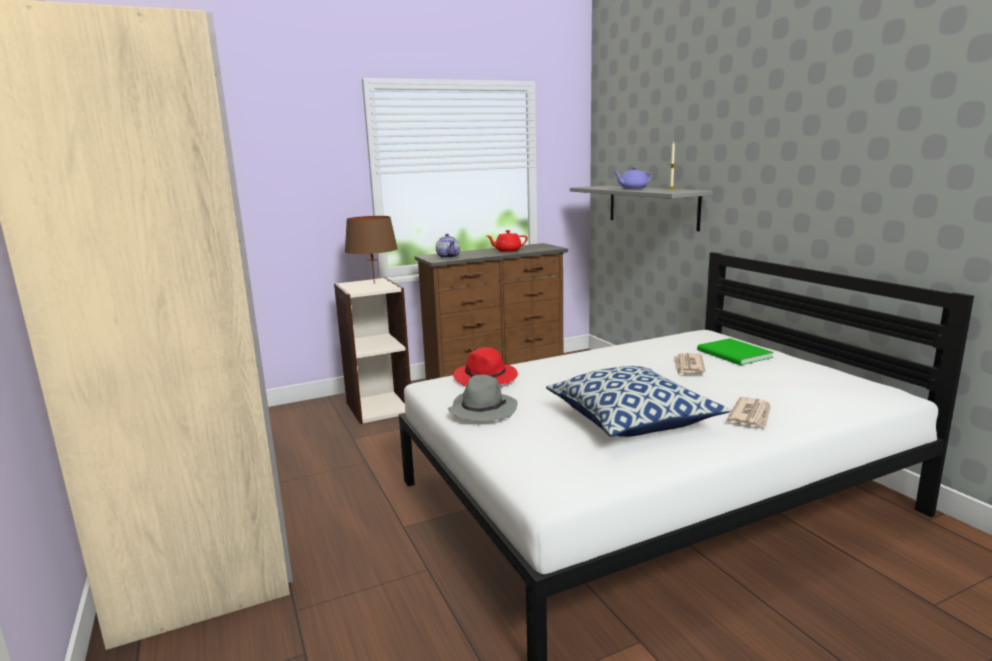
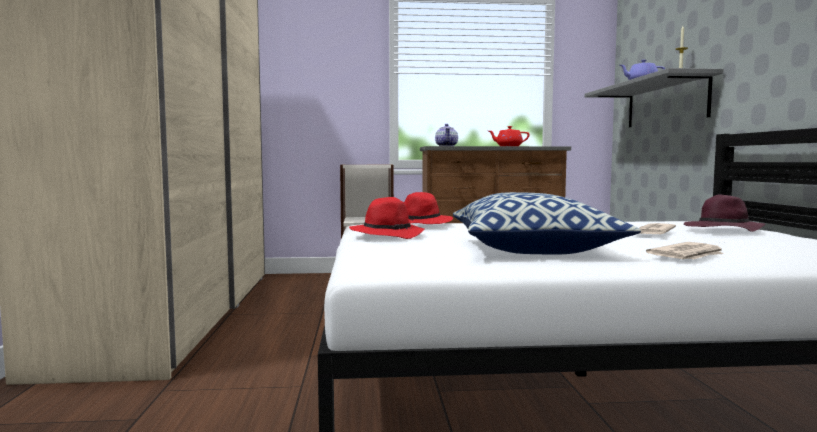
camera: 20 degrees right, 10 degrees down
brown table lamp [345,216,398,284] -> none
grey hat [448,375,518,421] -> red hat [349,197,425,239]
green book [697,338,774,365] -> purple hat [684,195,766,232]

